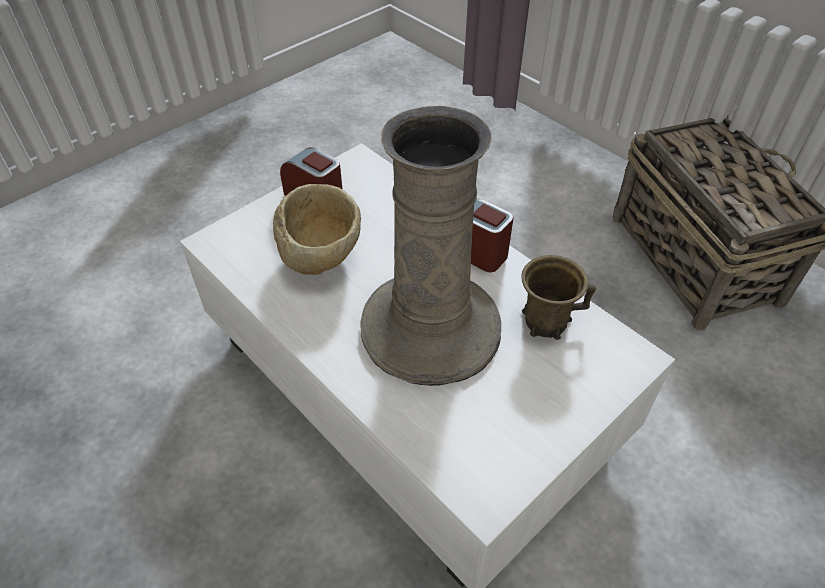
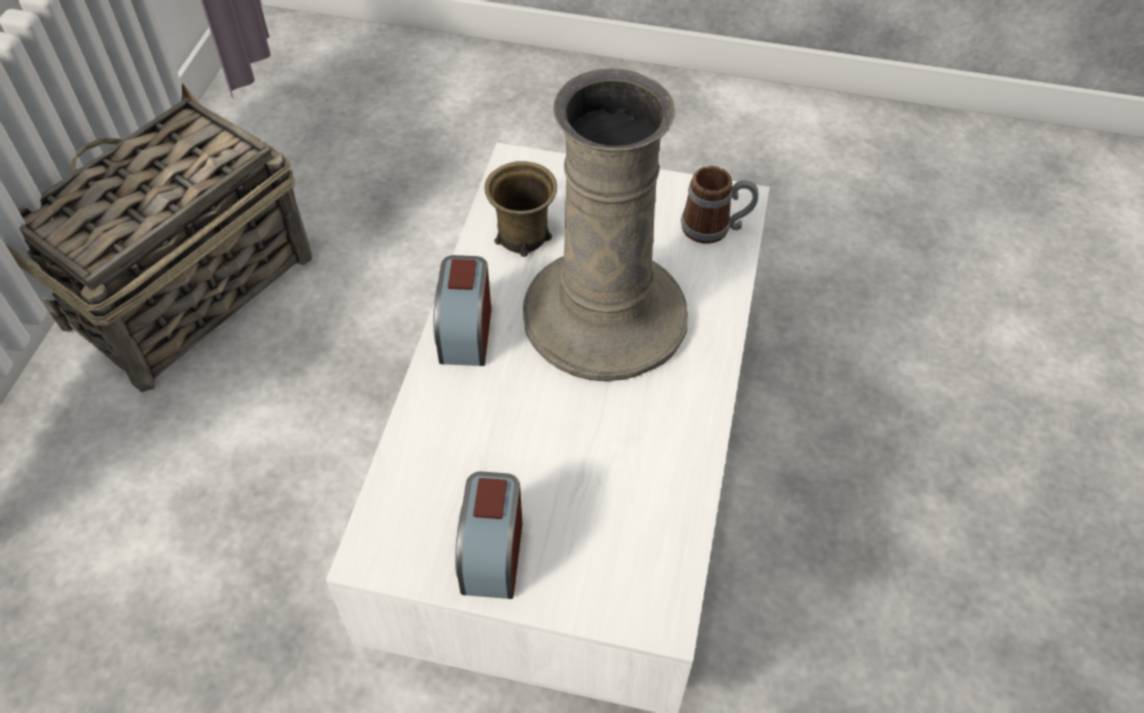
camera: 125 degrees left, 5 degrees up
beige bowl [273,184,361,275] -> none
none -> mug [681,166,758,244]

